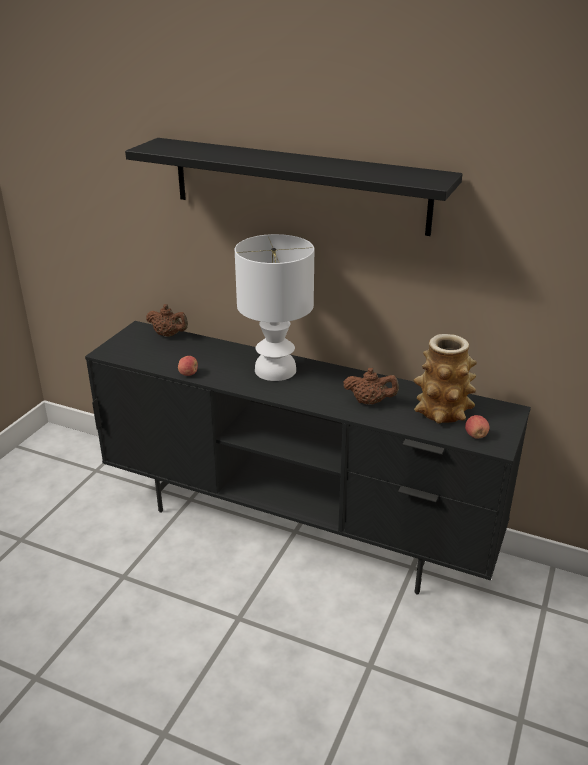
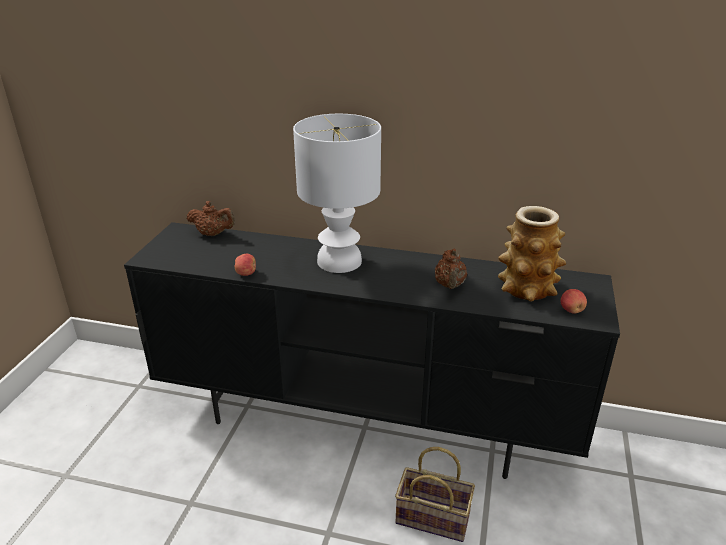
camera: 10 degrees left, 0 degrees up
black shelf [125,138,462,236] -> none
brown teapot [343,368,399,405] -> brown teapot turned 90 degrees clockwise [435,249,467,289]
none -> basket [395,447,475,542]

